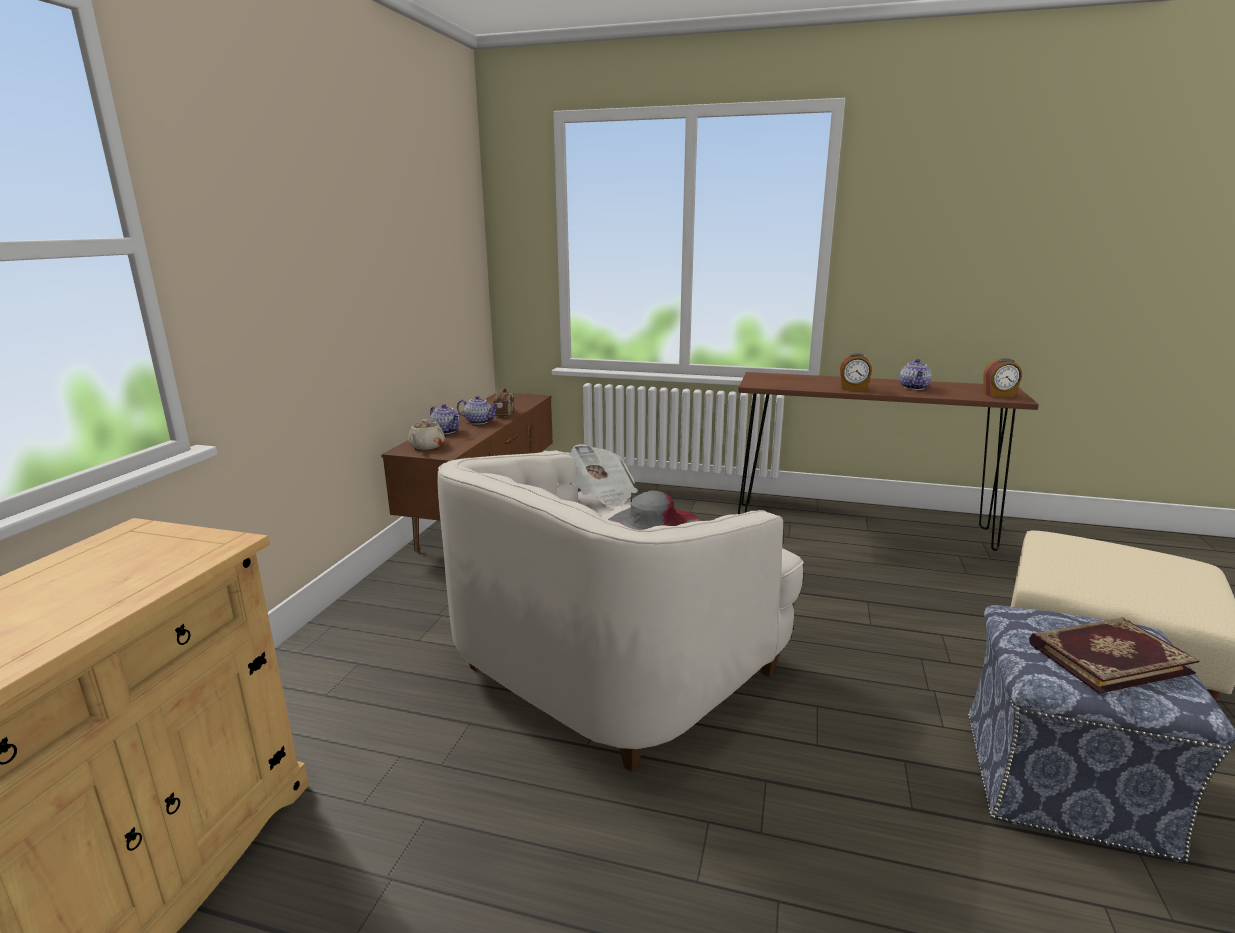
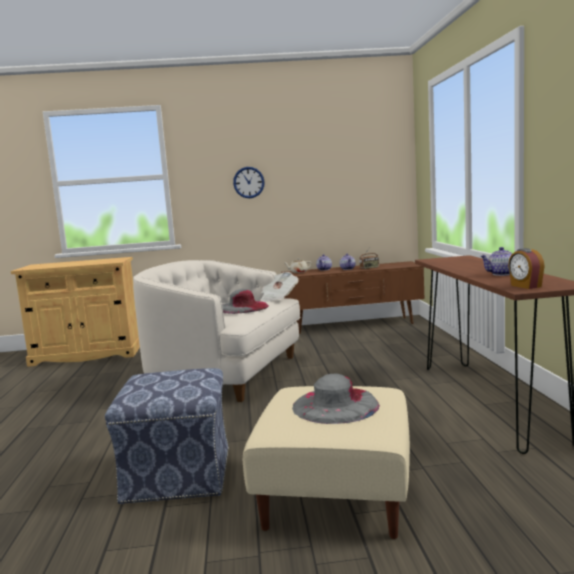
camera: 70 degrees right, 10 degrees down
alarm clock [840,353,872,391] -> none
book [1029,618,1200,694] -> none
none -> wall clock [233,167,265,198]
none -> grey hat [292,374,380,424]

